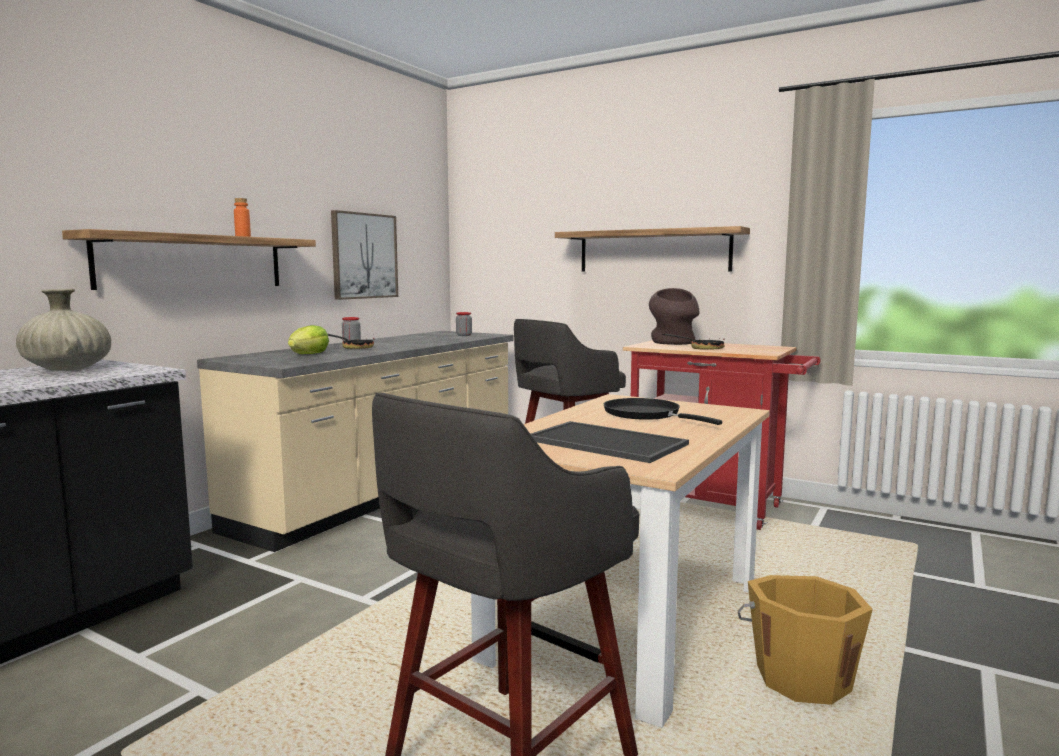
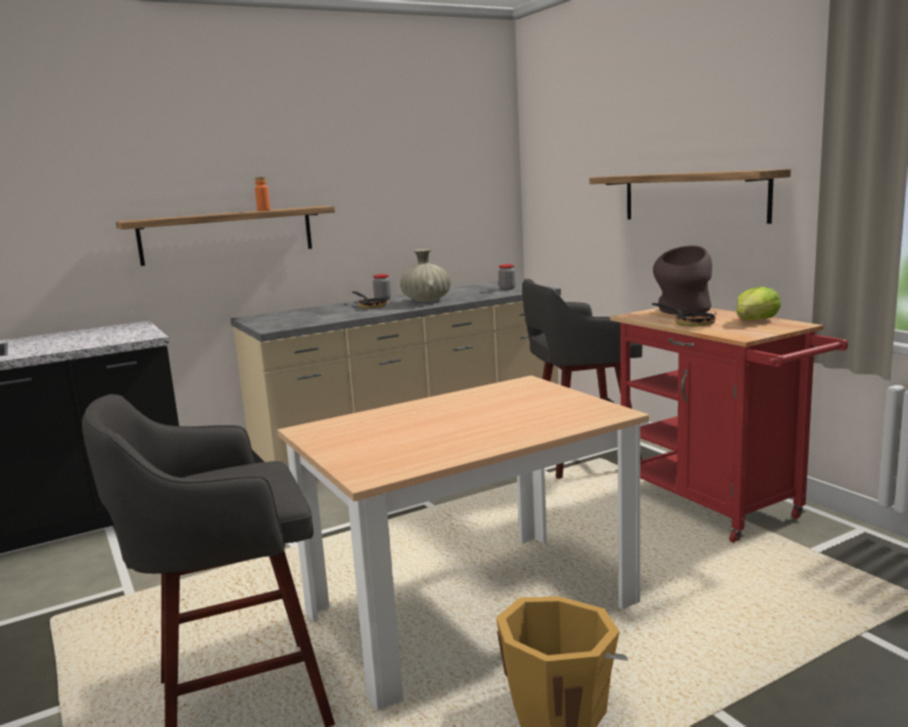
camera: 30 degrees right, 5 degrees up
beige vase [16,289,111,371] -> beige vase moved to [400,249,451,302]
lettuce [288,325,329,354] -> lettuce moved to [736,287,781,320]
picture [331,210,398,300] -> none
tray [531,421,689,463] -> none
black frying pan [604,398,722,425] -> none

